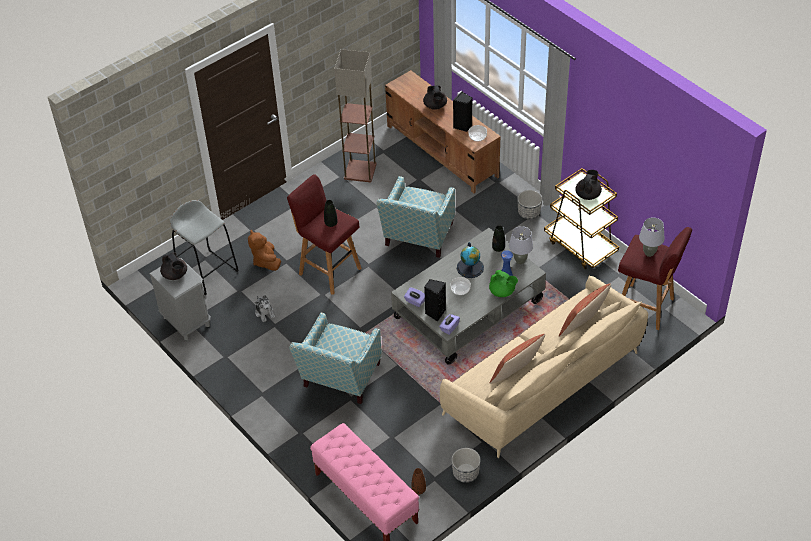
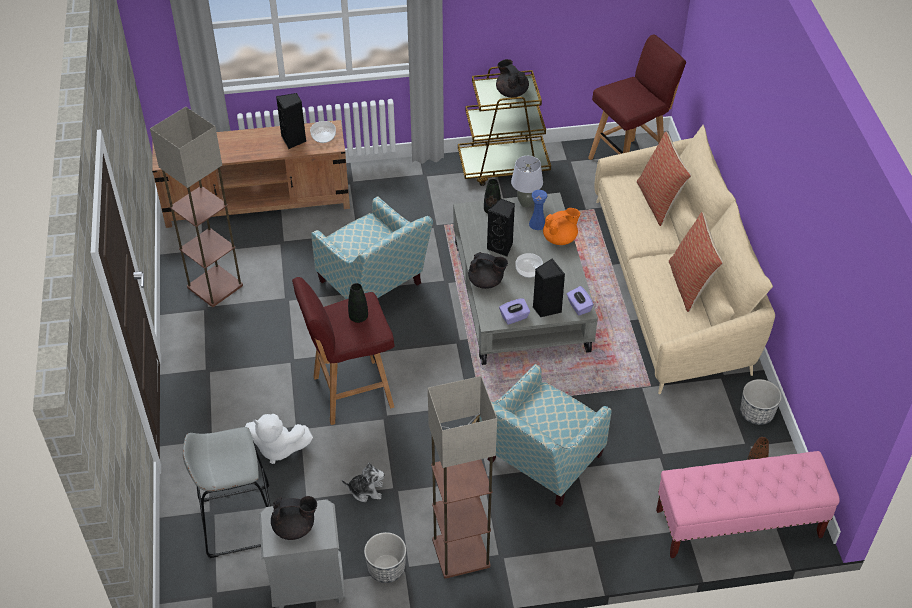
camera: 60 degrees left, 0 degrees up
brown plush toy [248,230,281,271] -> white plush toy [245,414,313,464]
armchair [289,312,382,404] -> armchair turned 75 degrees clockwise [479,364,612,507]
black teapot [423,85,447,110] -> black teapot moved to [468,252,508,289]
globe [457,242,484,278] -> black speaker [487,199,515,257]
green teapot [489,270,518,297] -> orange teapot [543,208,580,245]
planter [517,190,542,219] -> planter moved to [364,532,406,583]
grey table lamp [639,217,665,257] -> none
none -> floor lamp [428,376,497,579]

